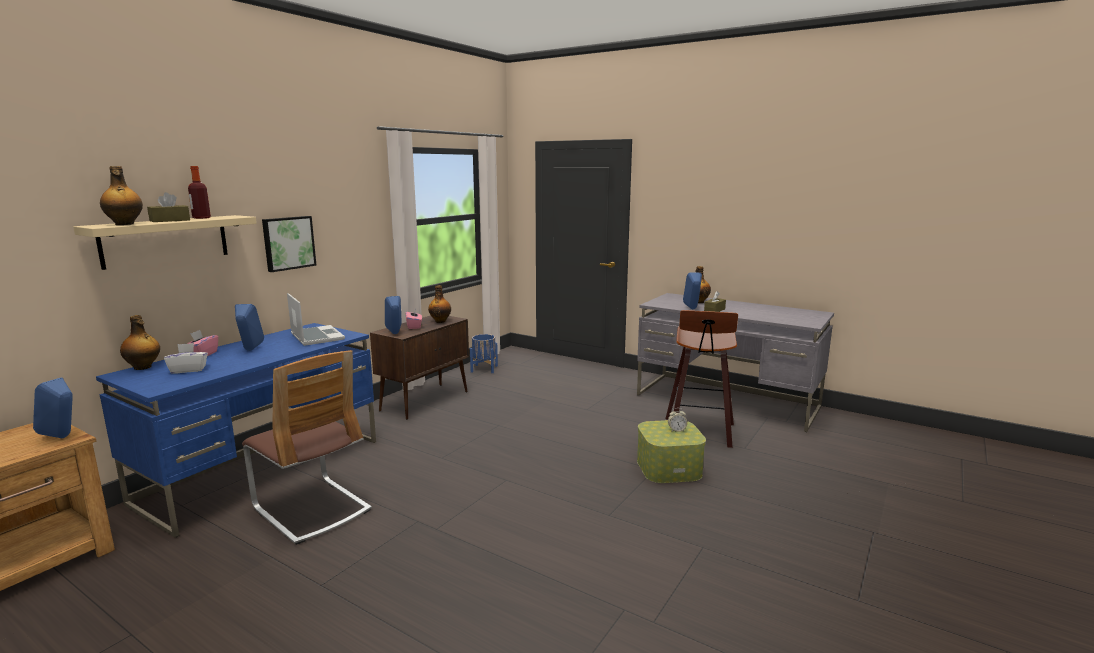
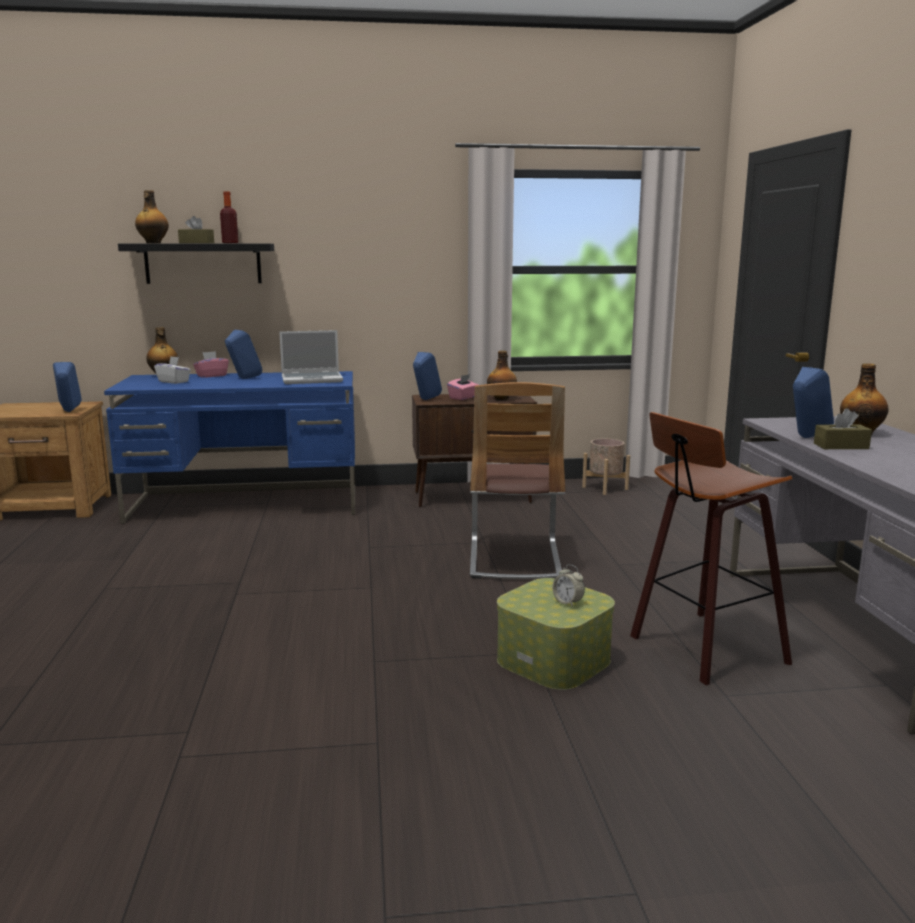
camera: 50 degrees right, 0 degrees up
beige shelf [73,215,257,270] -> black shelf [118,243,274,284]
chair [242,350,372,545] -> chair moved to [470,382,565,579]
picture [262,216,316,272] -> none
laptop [287,293,345,346] -> laptop turned 60 degrees clockwise [279,330,343,384]
blue planter [470,334,498,373] -> beige planter [582,438,630,495]

